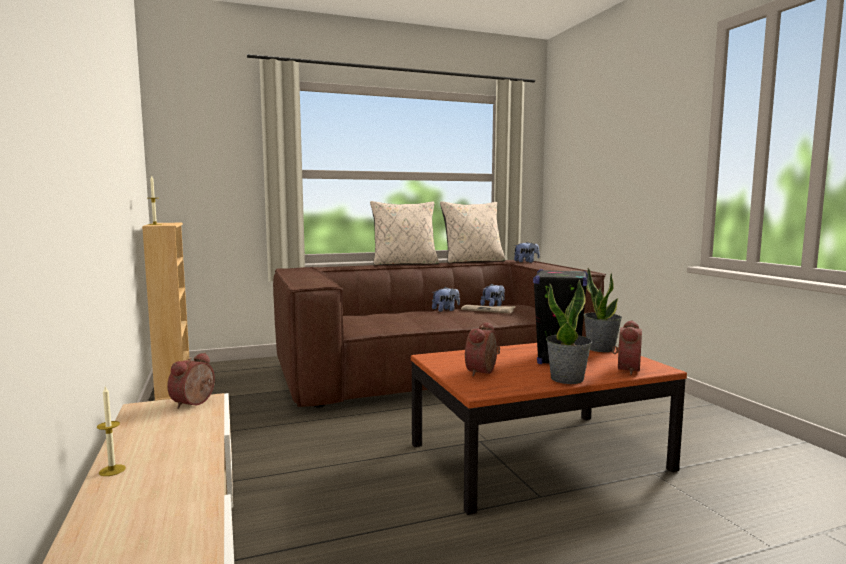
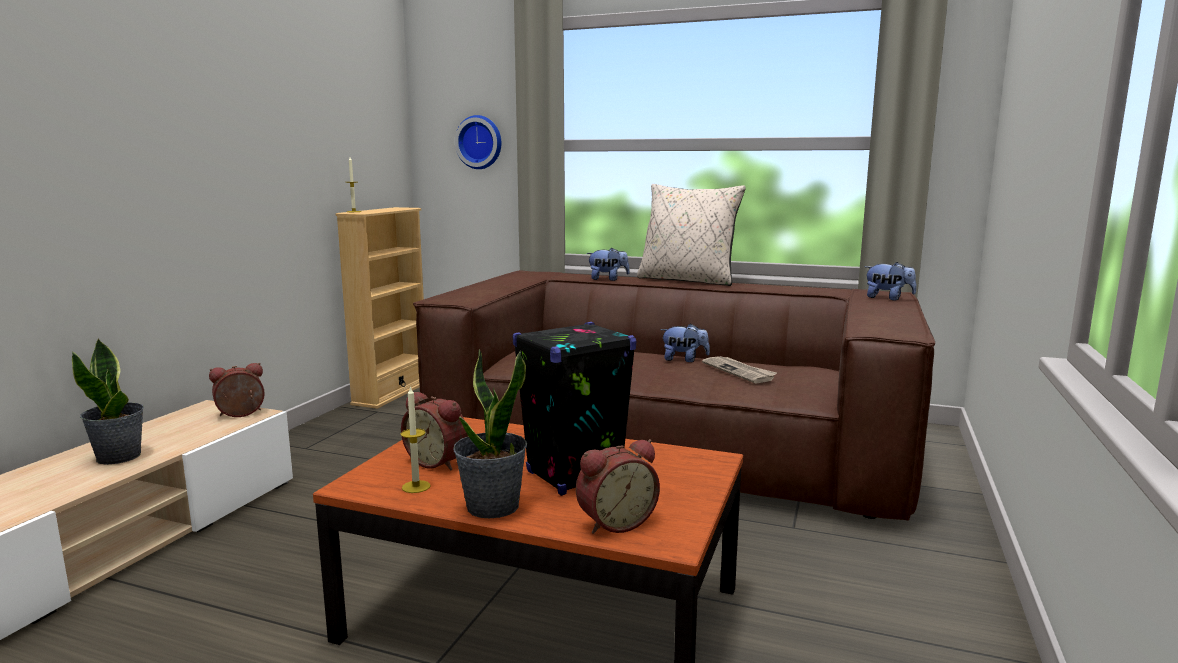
camera: 40 degrees right, 5 degrees up
candle [97,387,126,476] -> candle moved to [401,386,431,493]
beige pillow [440,201,505,263] -> none
alarm clock [465,322,500,376] -> alarm clock turned 120 degrees counterclockwise [401,392,468,470]
plush toy [480,284,505,306] -> plush toy moved to [587,248,630,281]
potted plant [584,268,622,352] -> potted plant moved to [72,338,144,465]
none -> wall clock [455,115,501,169]

